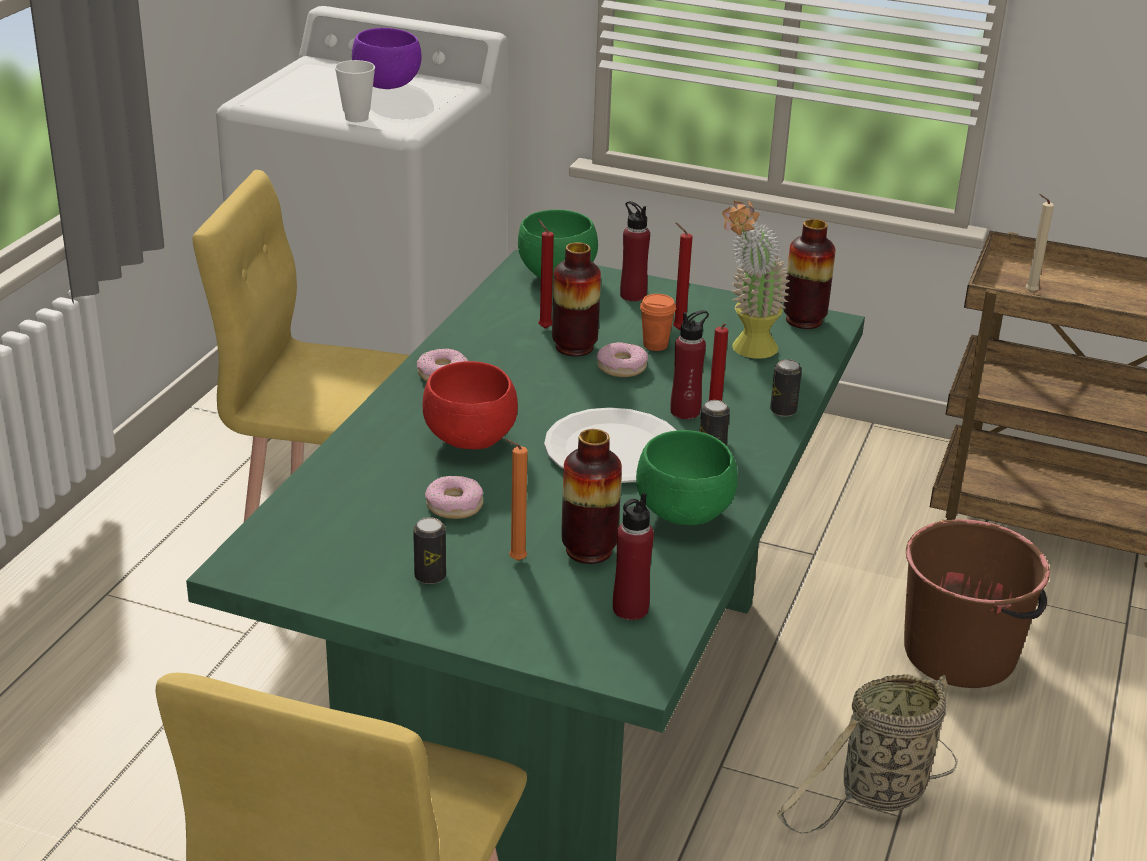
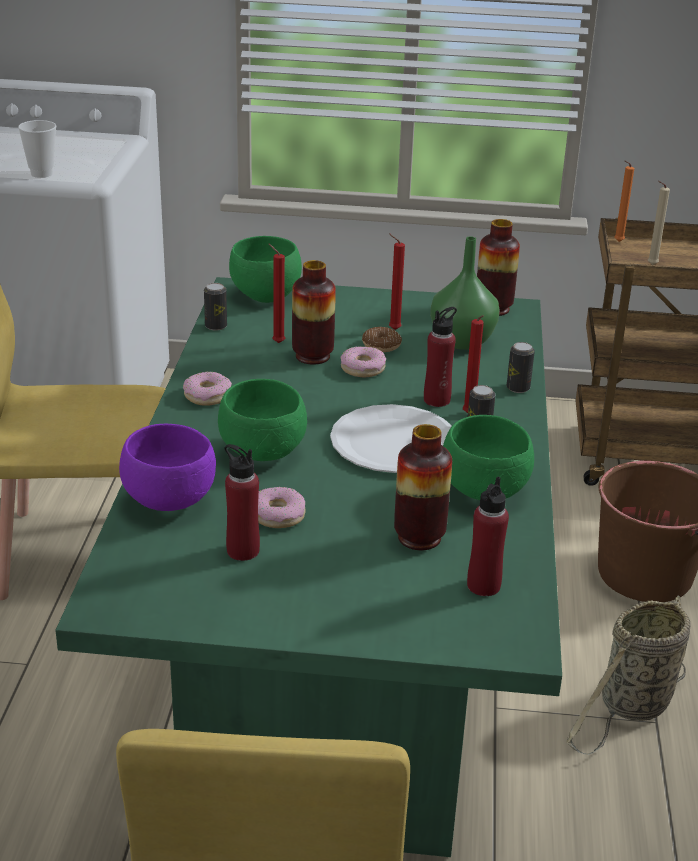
camera: 15 degrees left, 0 degrees up
purple bowl [352,28,422,89] -> purple bowl moved to [119,424,216,511]
can [413,517,446,584] -> can moved to [204,283,227,331]
red bowl [422,361,518,449] -> green bowl [218,379,307,461]
orange candle [505,439,528,561] -> orange candle moved to [614,161,634,242]
red bottle [620,201,650,302] -> red bottle moved to [224,444,260,561]
orange cup [640,294,676,351] -> donut [362,327,402,352]
potted plant [722,201,790,359] -> green vase [430,236,499,350]

